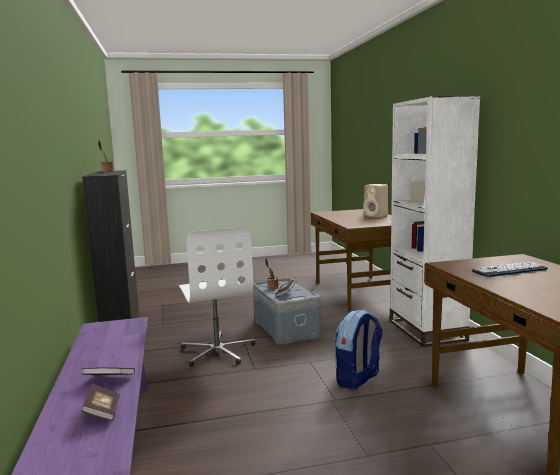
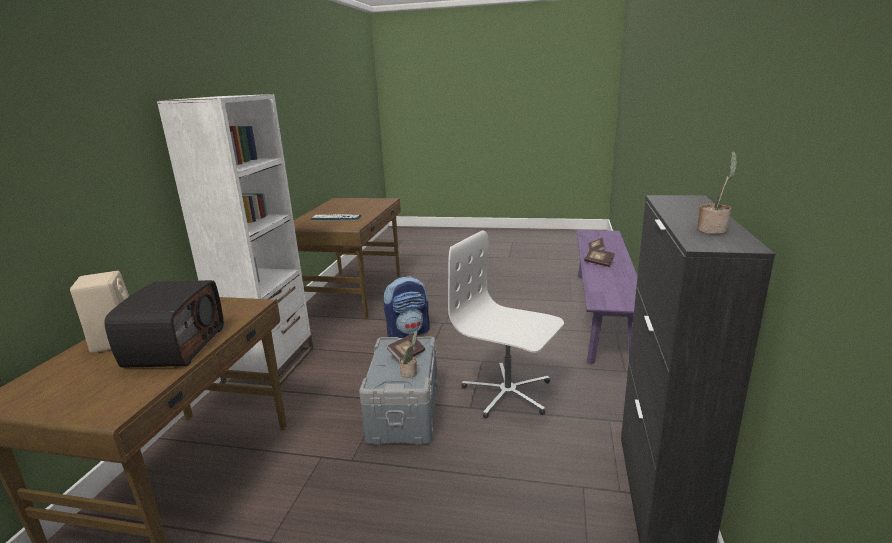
camera: 155 degrees left, 10 degrees up
white office chair [179,227,255,367] -> white office chair turned 60 degrees counterclockwise [448,230,564,418]
none -> radio [104,280,224,368]

